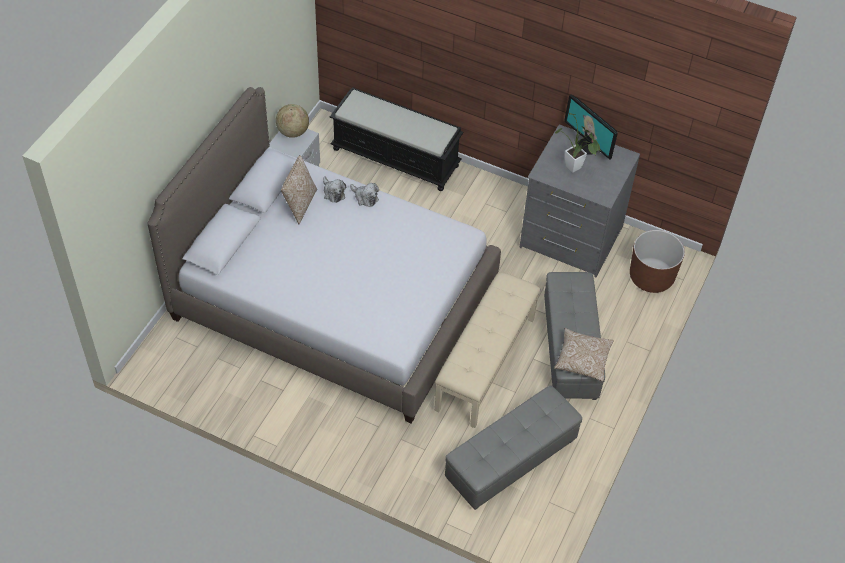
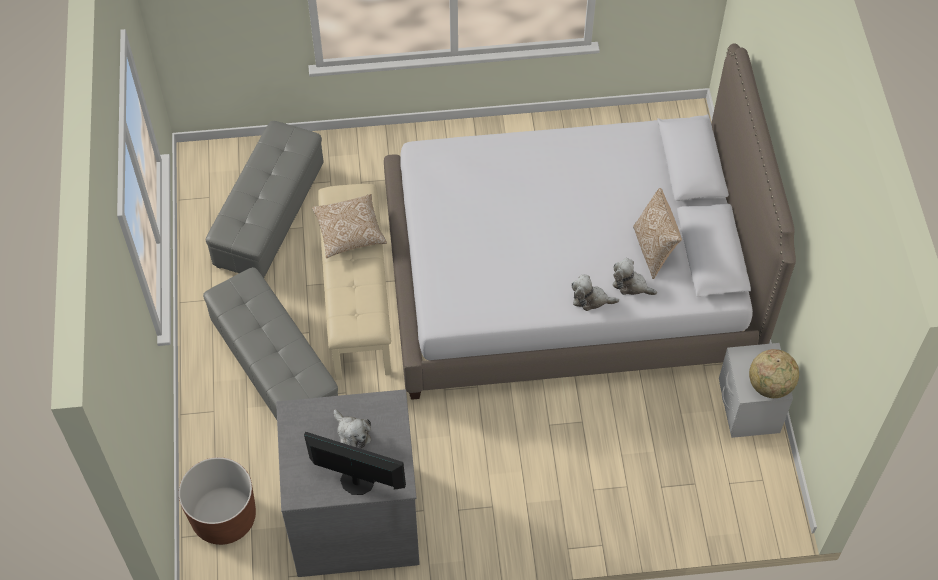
camera: 150 degrees right, 5 degrees up
black bench [330,87,464,191] -> none
pillow [554,328,614,382] -> pillow moved to [312,194,387,258]
potted plant [555,113,600,173] -> plush toy [334,409,371,449]

